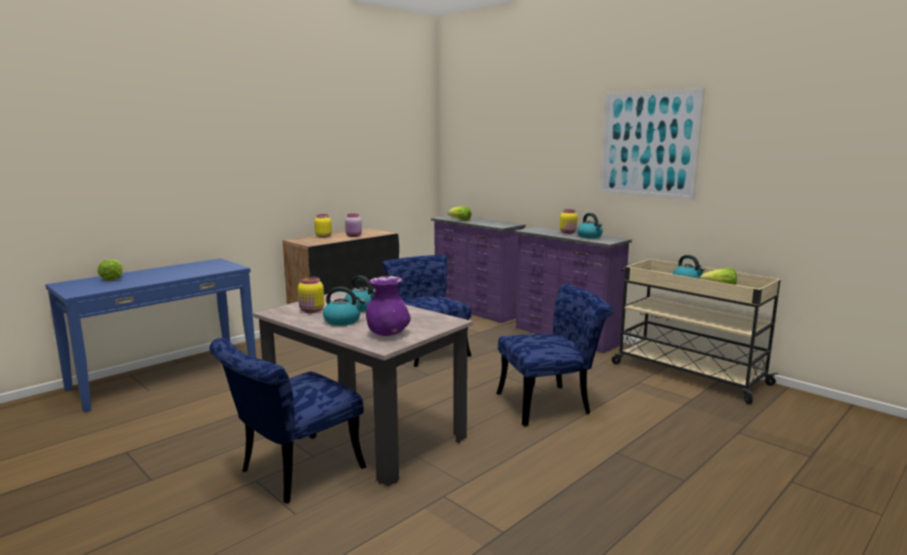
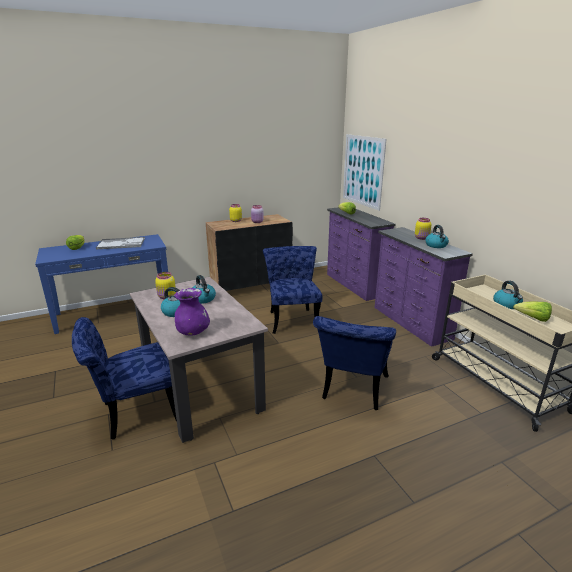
camera: 20 degrees right, 10 degrees up
blue chair [497,284,614,426] -> blue chair turned 105 degrees clockwise [313,316,396,410]
picture [600,88,705,200] -> picture moved to [343,134,386,211]
none -> tray [96,237,145,249]

